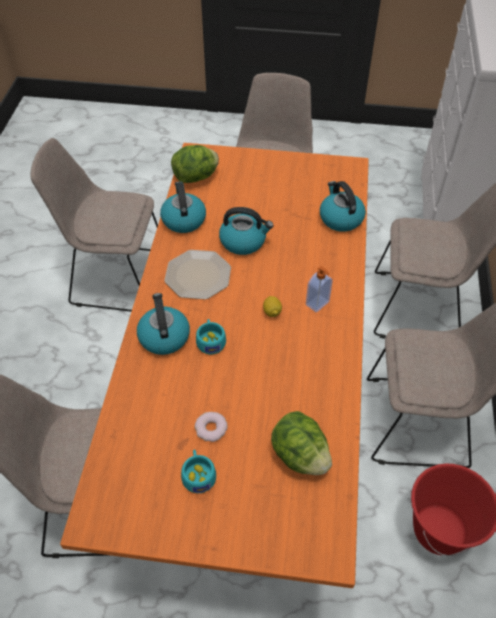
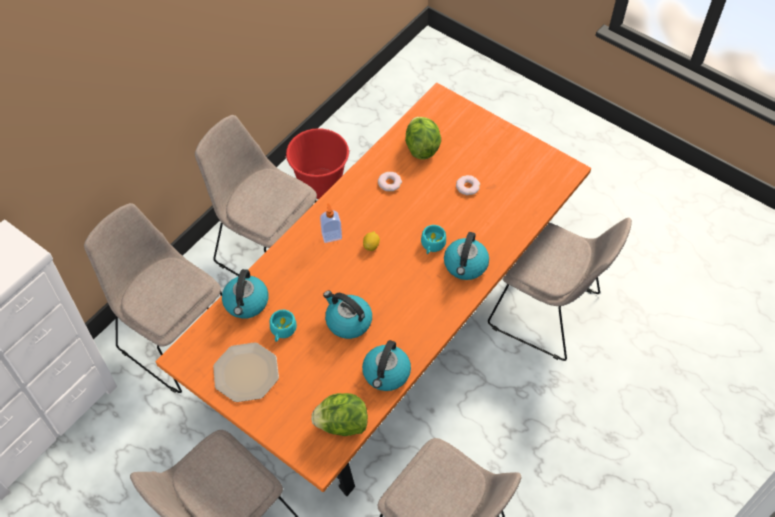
camera: 150 degrees left, 5 degrees up
plate [164,250,231,299] -> plate moved to [213,342,279,402]
turquoise cup [181,450,216,493] -> turquoise cup moved to [270,310,297,342]
none -> donut [378,172,402,191]

